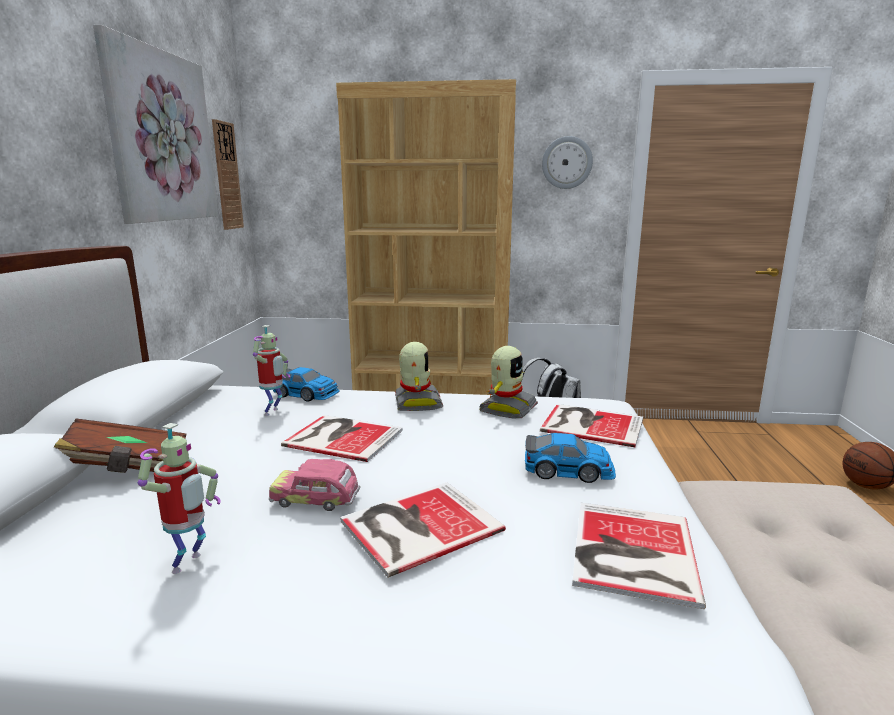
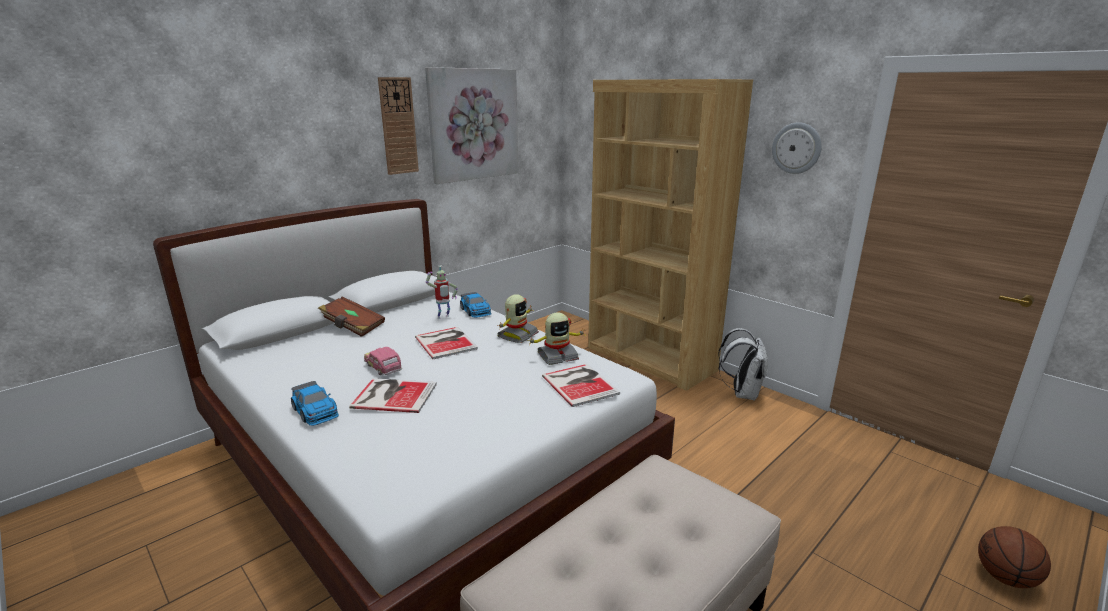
camera: 40 degrees right, 5 degrees up
toy robot [138,423,221,574] -> none
wall clock [212,119,244,230] -> wall clock moved to [378,77,419,175]
toy car [525,433,616,483] -> toy car moved to [291,381,339,426]
book [572,503,706,609] -> none

